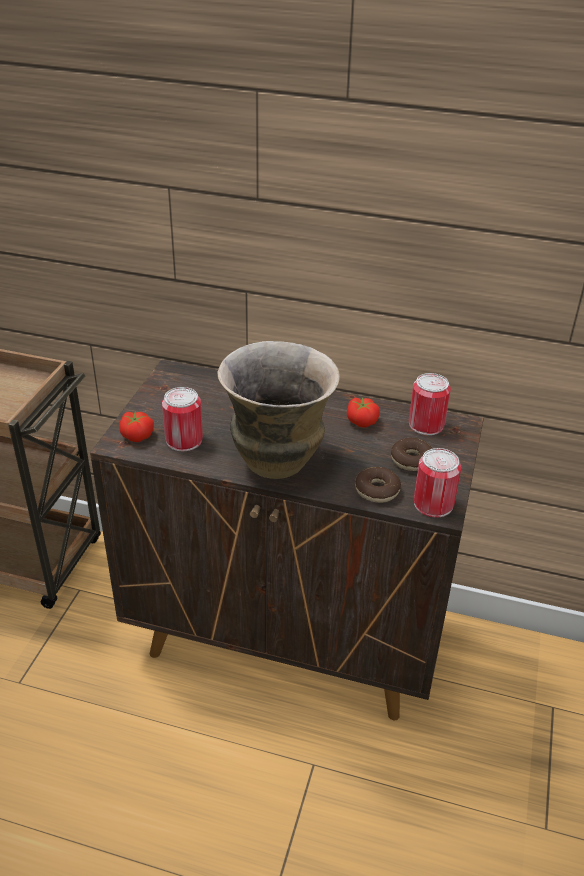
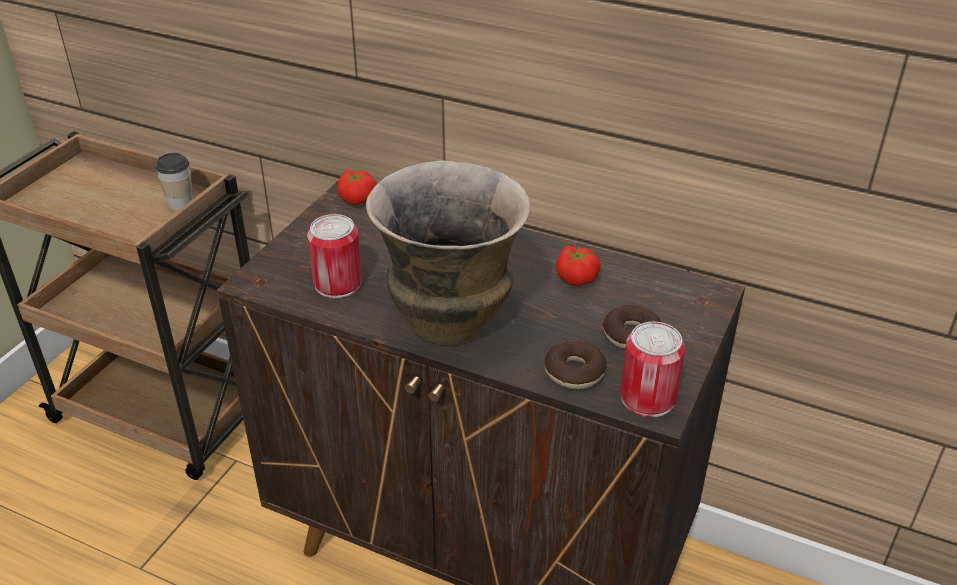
camera: 10 degrees right, 0 degrees up
tomato [119,411,154,442] -> tomato moved to [337,170,377,205]
can [409,373,451,435] -> none
none -> cup [155,153,193,211]

